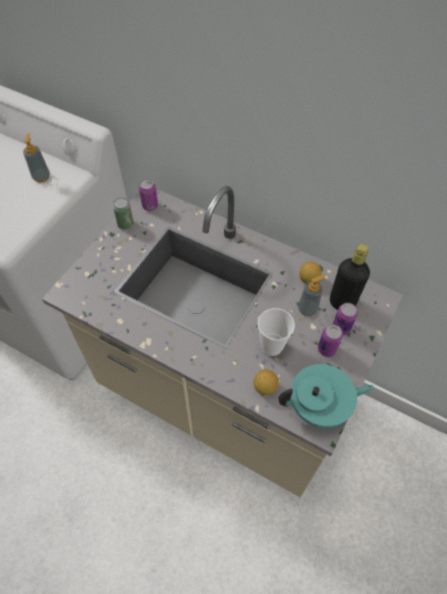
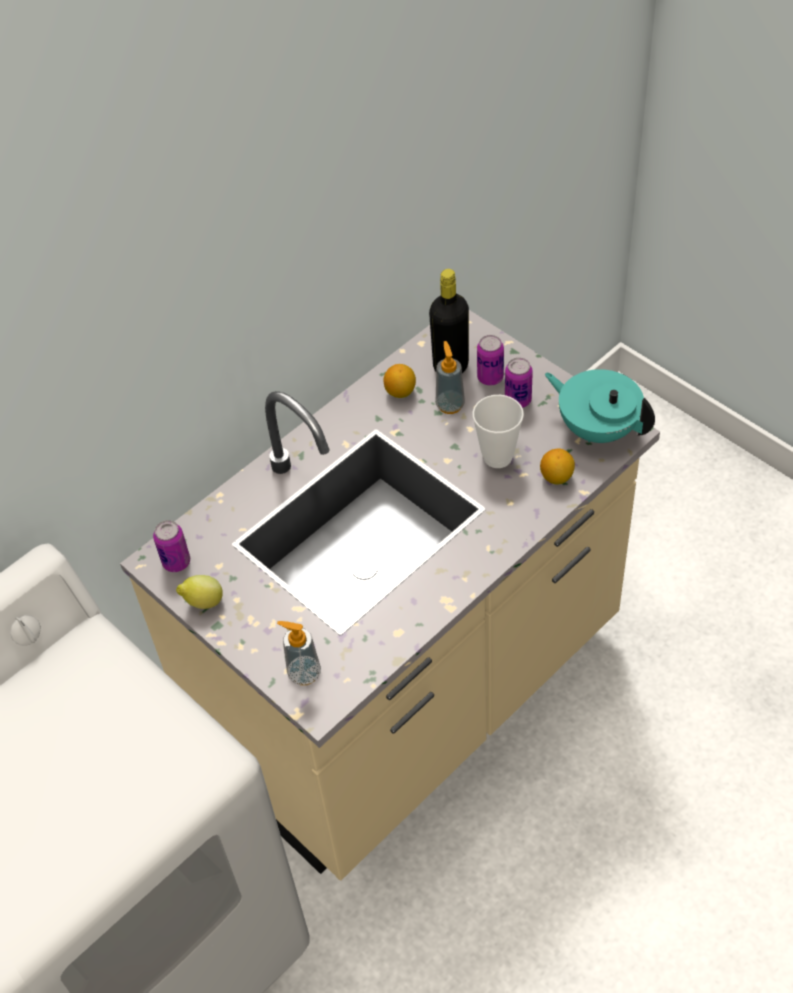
camera: 70 degrees left, 5 degrees down
soap dispenser [23,133,50,183] -> soap dispenser moved to [277,621,321,685]
can [113,198,134,230] -> lemon [176,575,223,609]
turquoise teapot [278,364,374,428] -> turquoise teapot turned 60 degrees counterclockwise [545,369,655,443]

